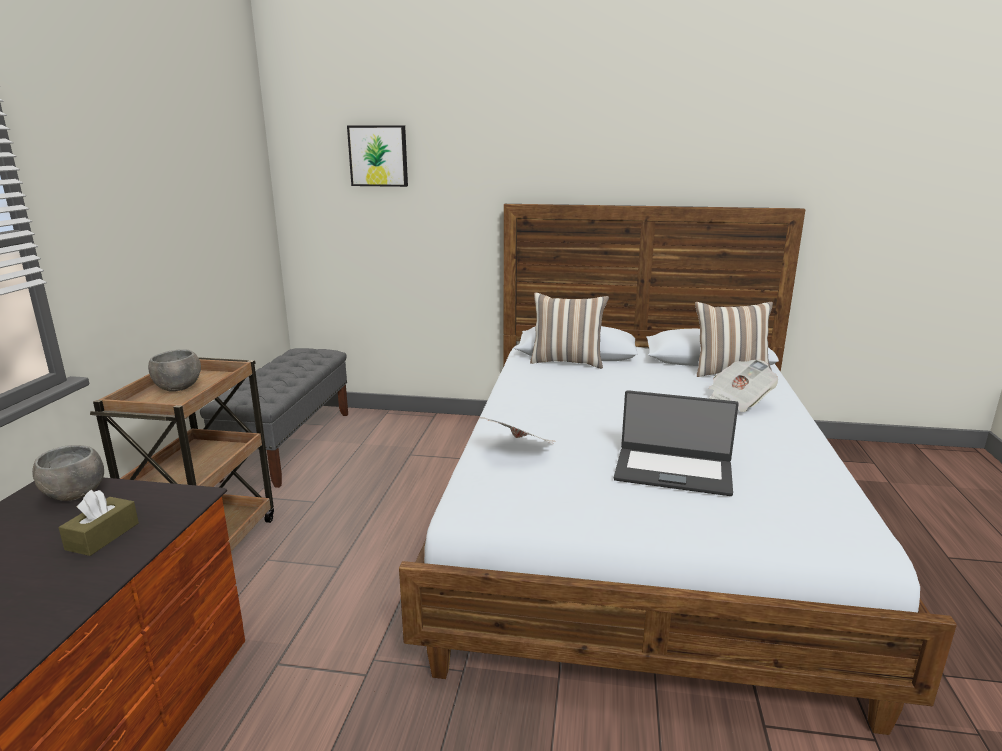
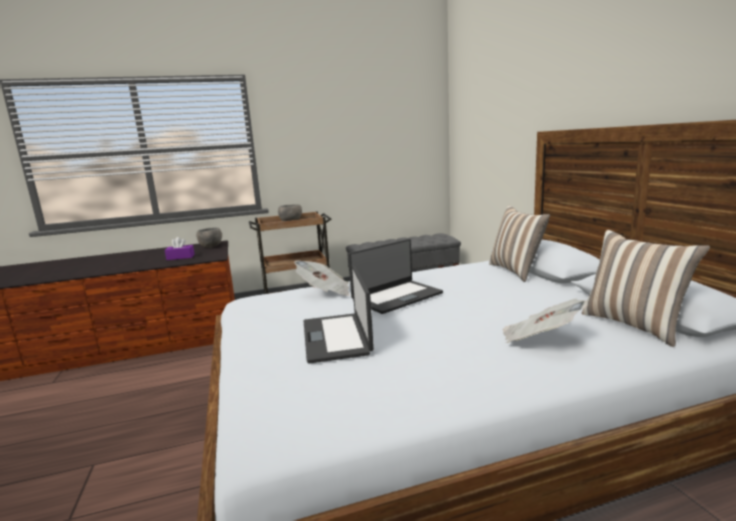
camera: 65 degrees right, 5 degrees down
brown tissue box [59,490,139,556] -> purple tissue box [165,237,195,260]
picture [347,125,408,187] -> none
none -> laptop [348,239,443,314]

